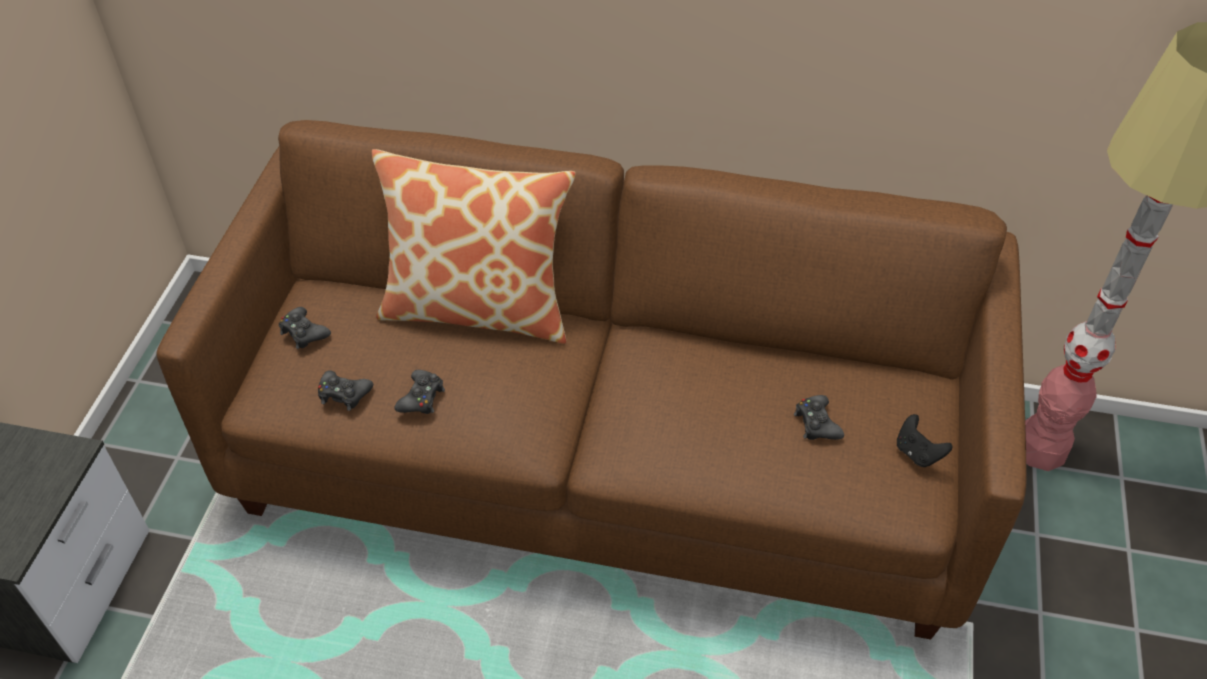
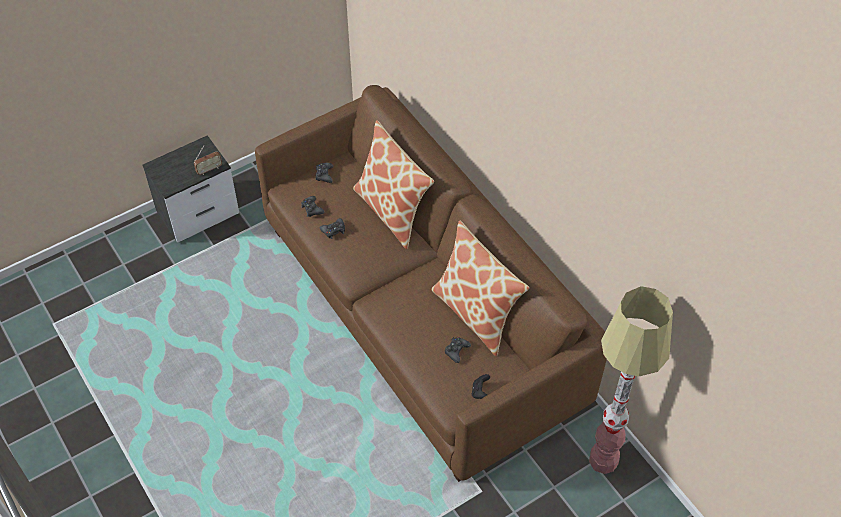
camera: 45 degrees right, 5 degrees up
none -> radio [194,145,222,175]
none -> pillow [431,221,529,356]

